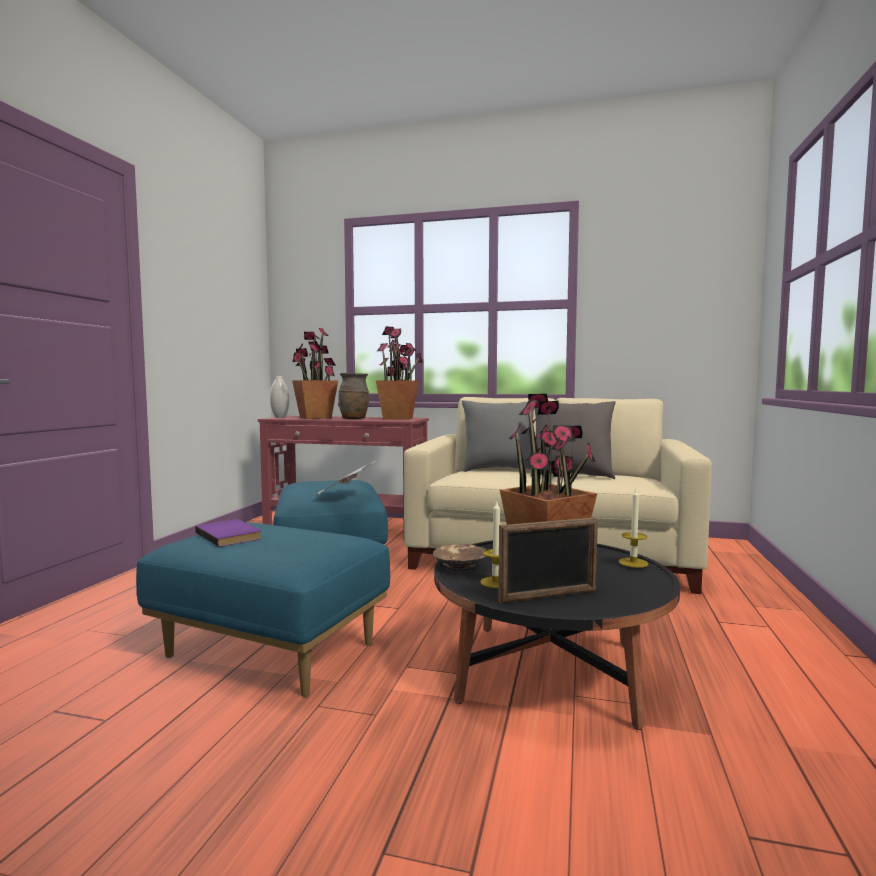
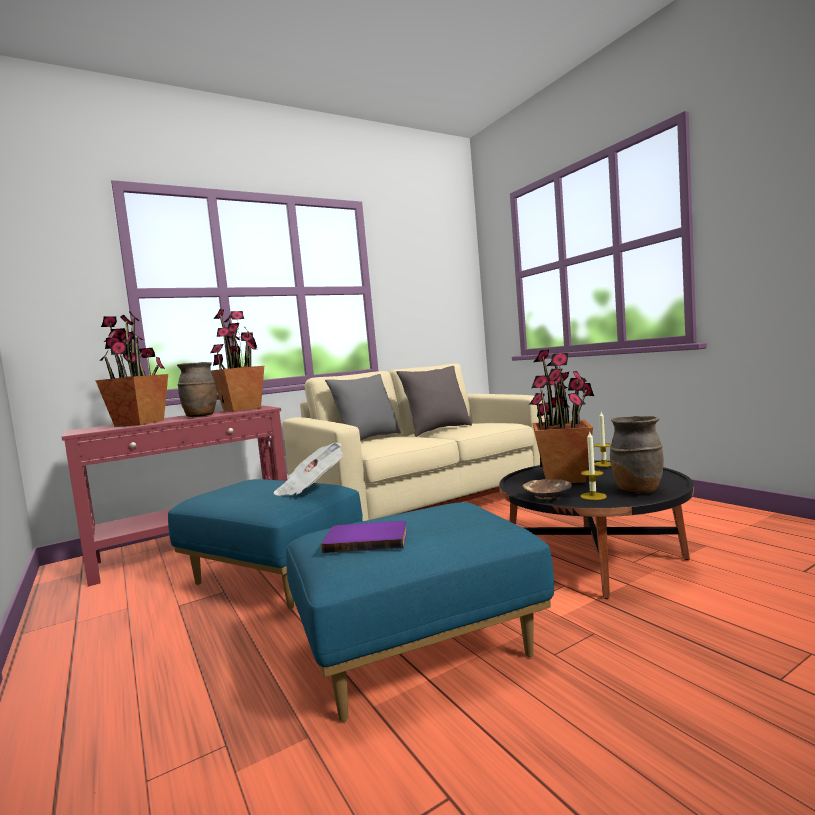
camera: 45 degrees left, 0 degrees up
white vase [270,376,289,418] -> none
picture frame [498,517,598,603] -> brown vase [610,416,664,493]

